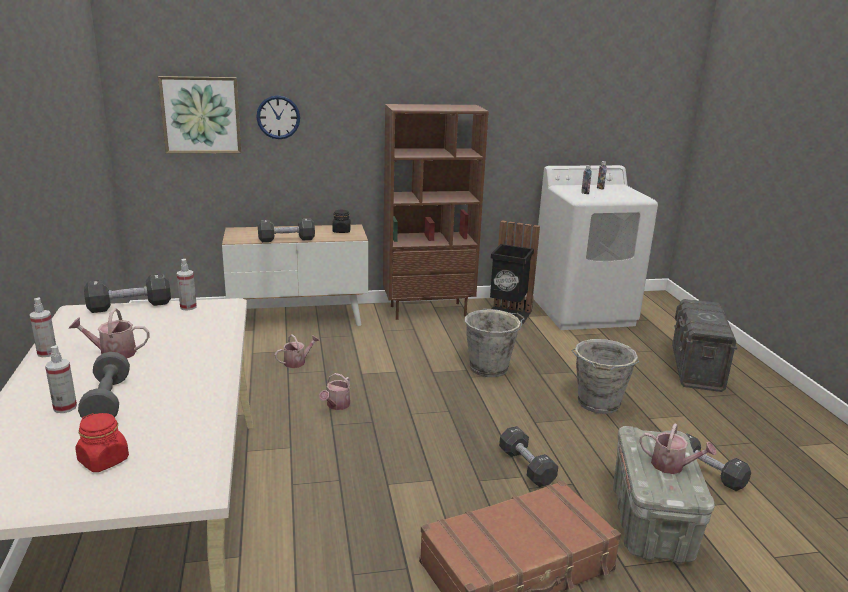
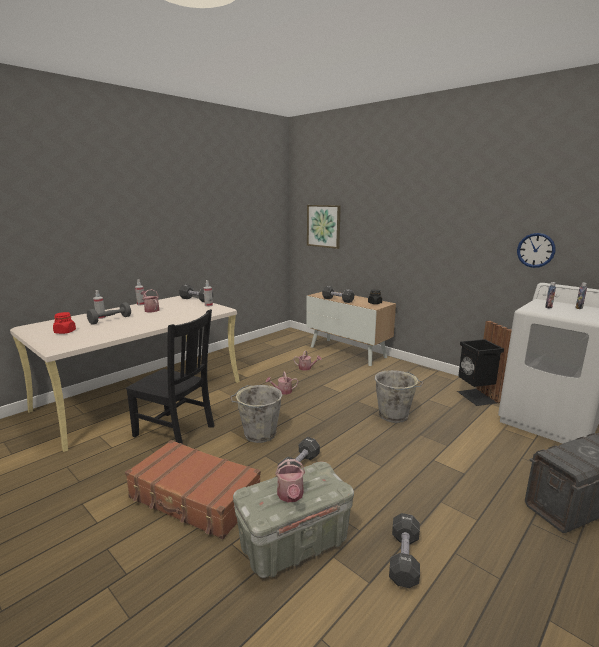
camera: 55 degrees right, 5 degrees down
wall clock [256,95,300,139] -> wall clock moved to [517,233,555,268]
brown bookcase [383,104,489,320] -> none
grey bucket [571,339,639,414] -> grey bucket moved to [230,385,283,443]
none -> black chair [126,309,215,444]

